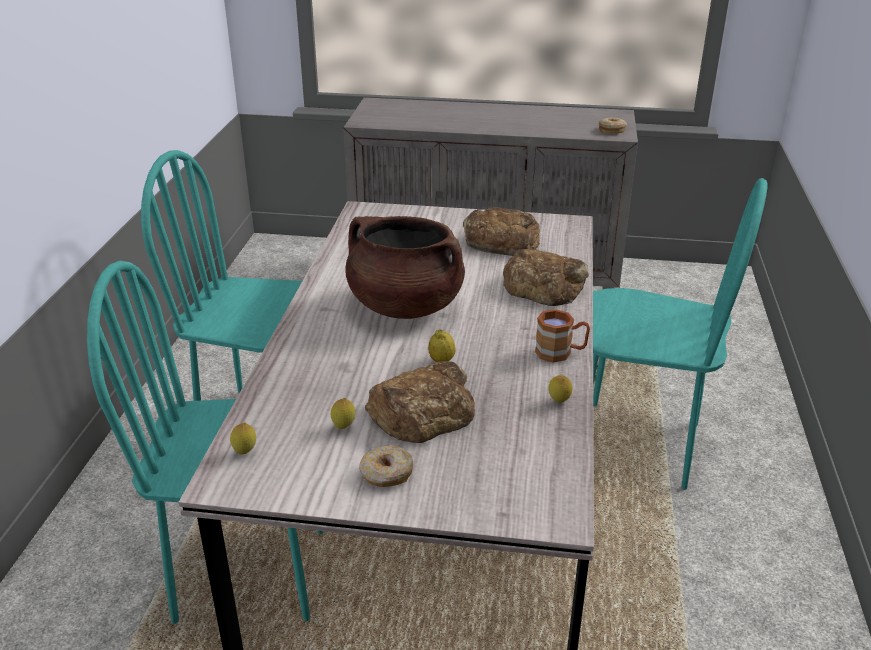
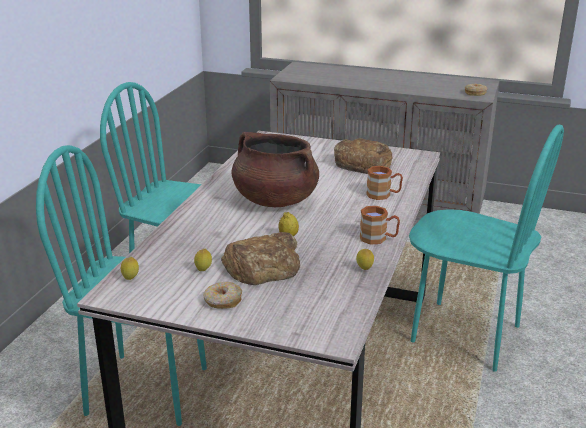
camera: 10 degrees right, 5 degrees down
bread [503,249,588,306] -> brown mug [366,166,403,200]

